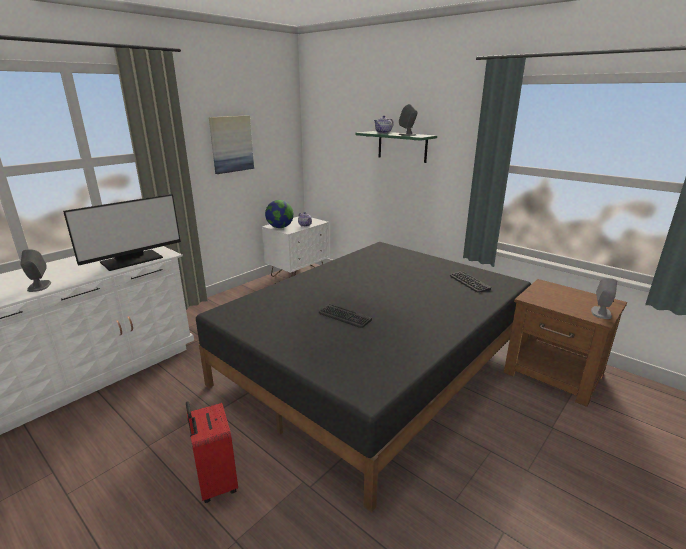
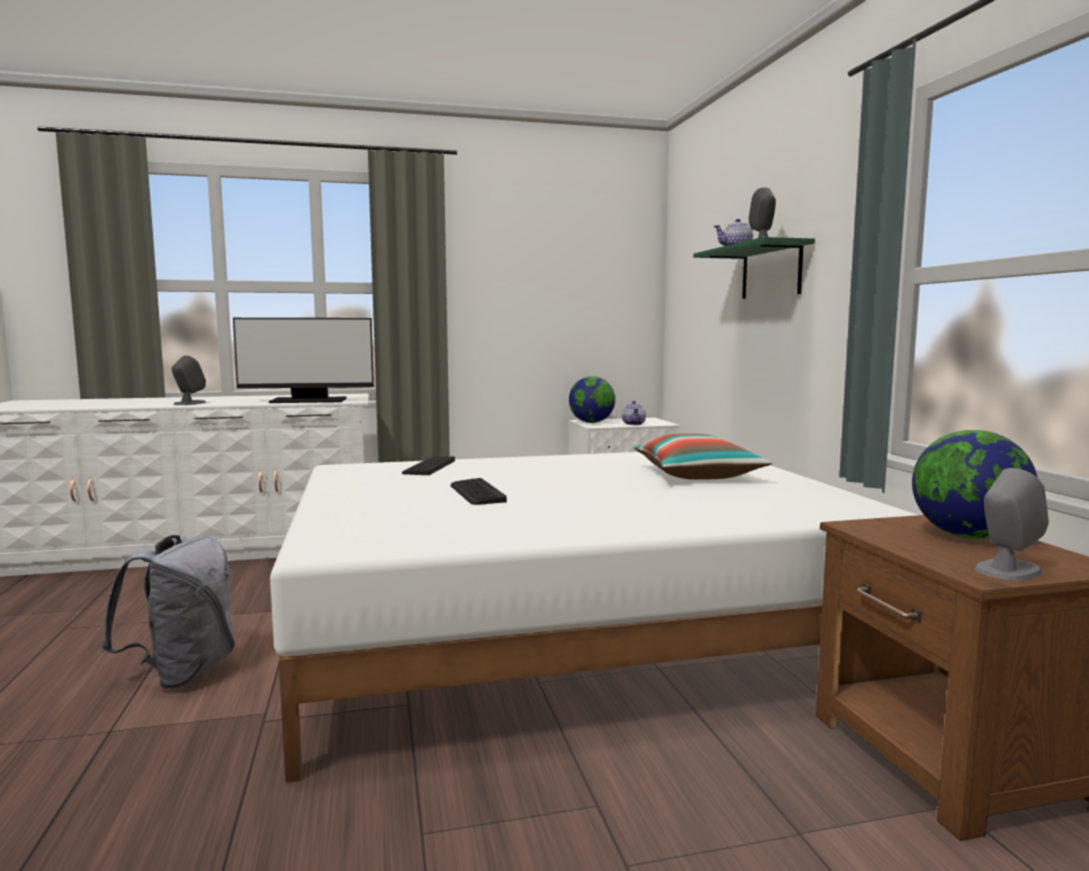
camera: 35 degrees right, 15 degrees down
red suitcase [186,401,238,503] -> grey backpack [101,535,235,690]
black bed [196,242,531,512] -> white bed [270,452,917,783]
picture [209,115,254,174] -> none
keyboard [450,271,491,293] -> keyboard moved to [402,456,455,475]
none -> pillow [634,433,772,480]
none -> globe [912,430,1038,539]

